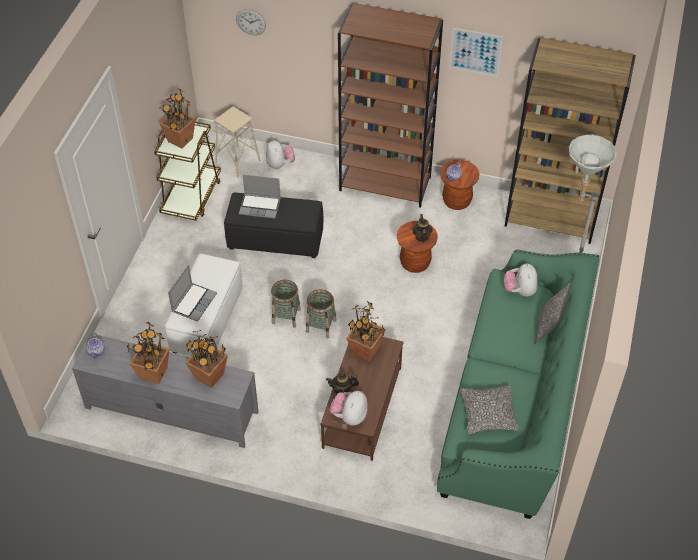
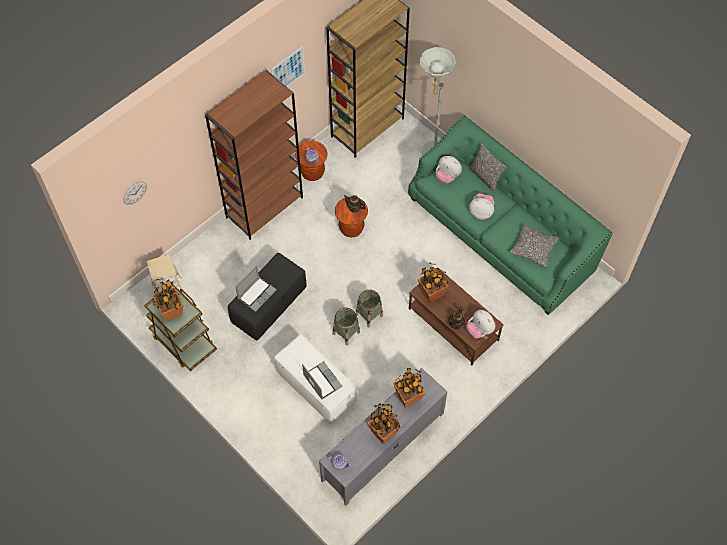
camera: 60 degrees left, 10 degrees up
plush toy [266,140,295,169] -> plush toy moved to [469,193,494,220]

